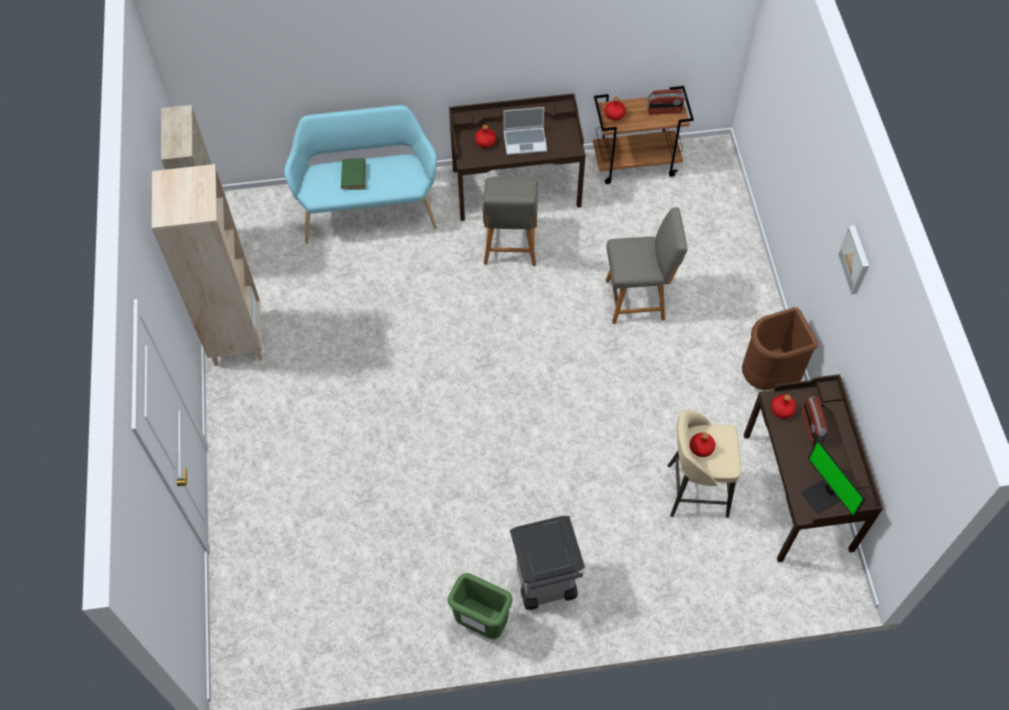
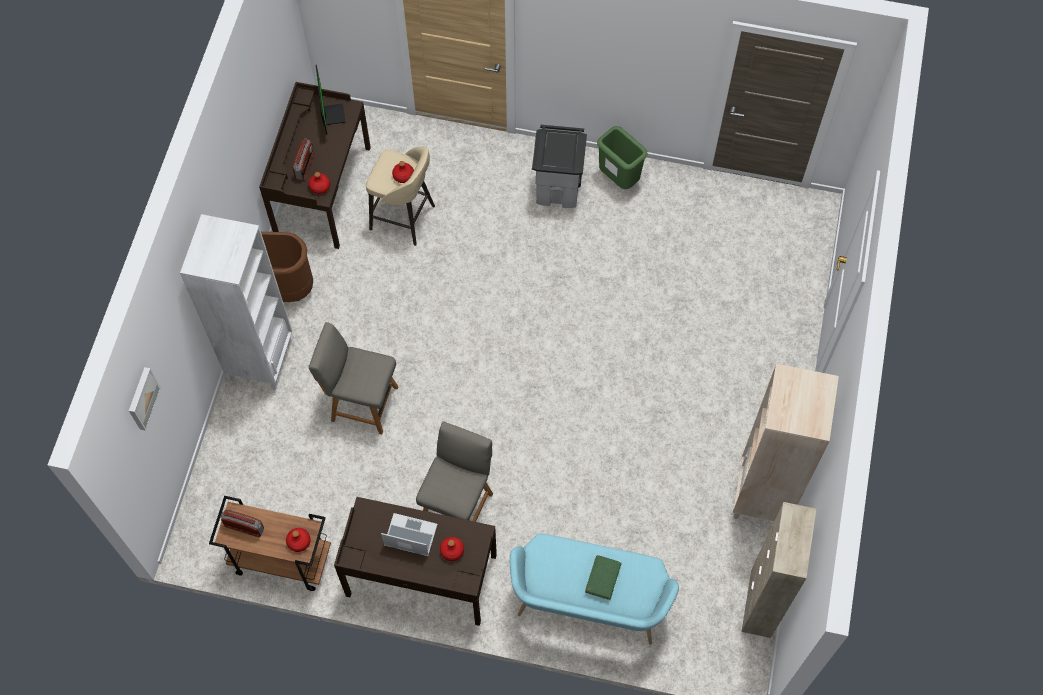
camera: 160 degrees left, 5 degrees up
picture [837,225,869,295] -> picture moved to [129,367,161,431]
none -> white bookcase [180,214,292,390]

